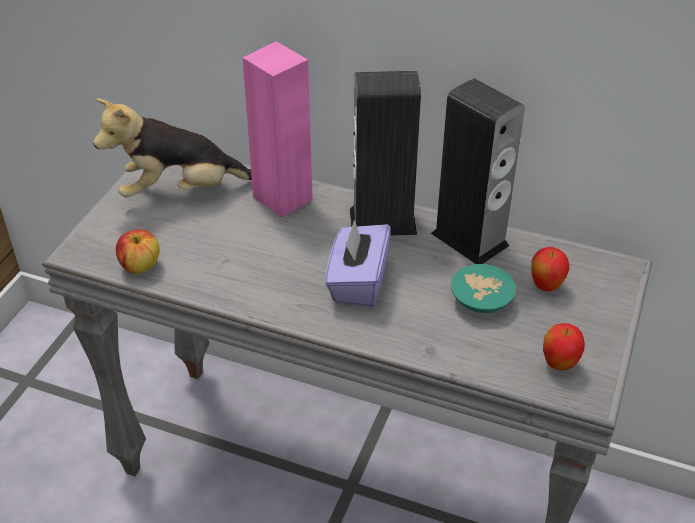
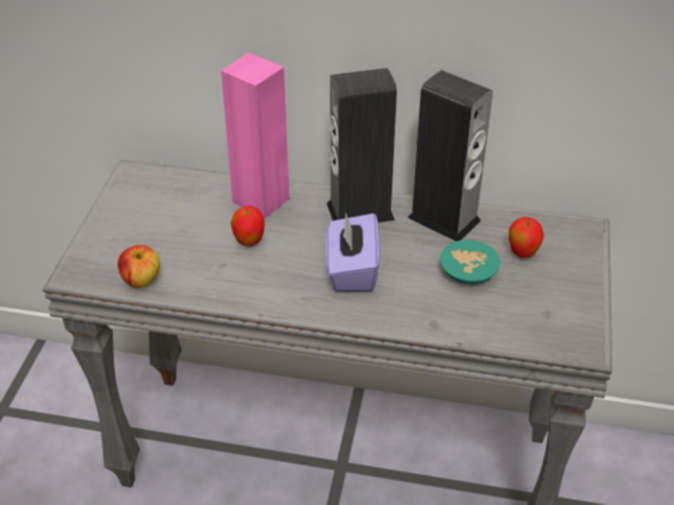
camera: 10 degrees left, 0 degrees up
plush toy [93,98,252,197] -> none
apple [543,323,585,371] -> apple moved to [231,206,265,246]

